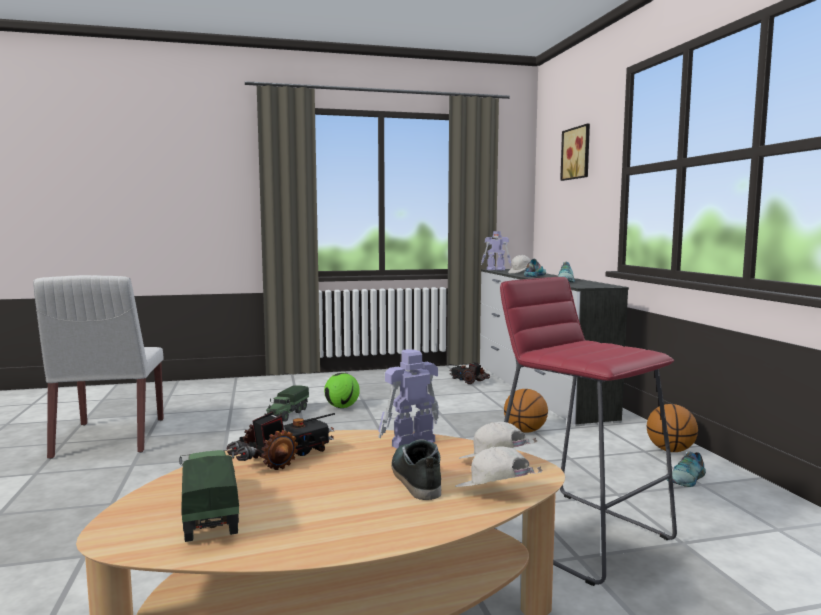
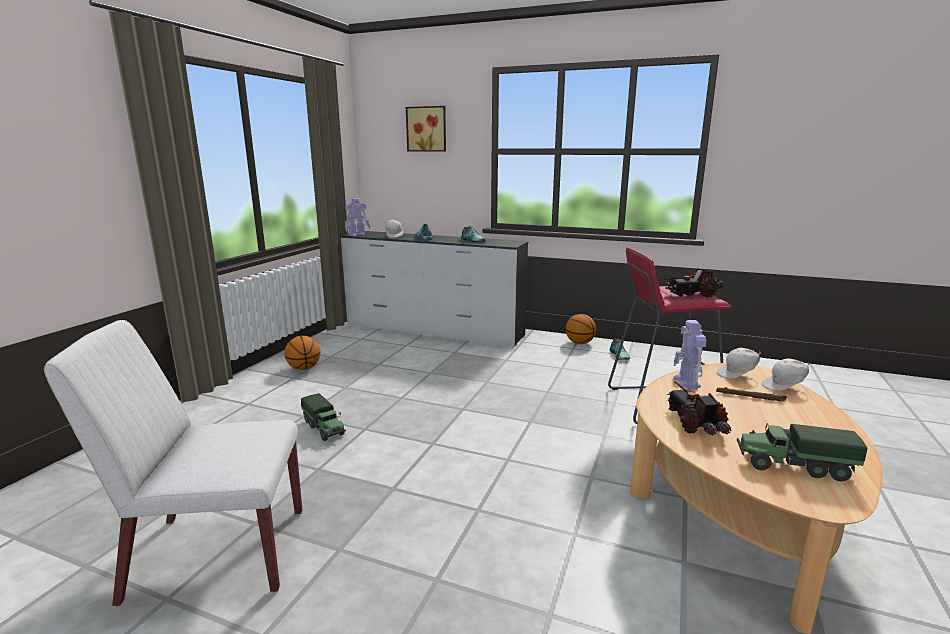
camera: 55 degrees left, 10 degrees up
white chair [33,275,164,459] -> white chair turned 150 degrees clockwise [44,320,302,606]
football [324,373,360,408] -> none
shoe [391,439,441,500] -> brown flashlight [716,387,787,401]
toy truck [450,362,490,384] -> toy truck moved to [664,268,726,298]
basketball [504,389,548,433] -> basketball moved to [284,336,320,370]

